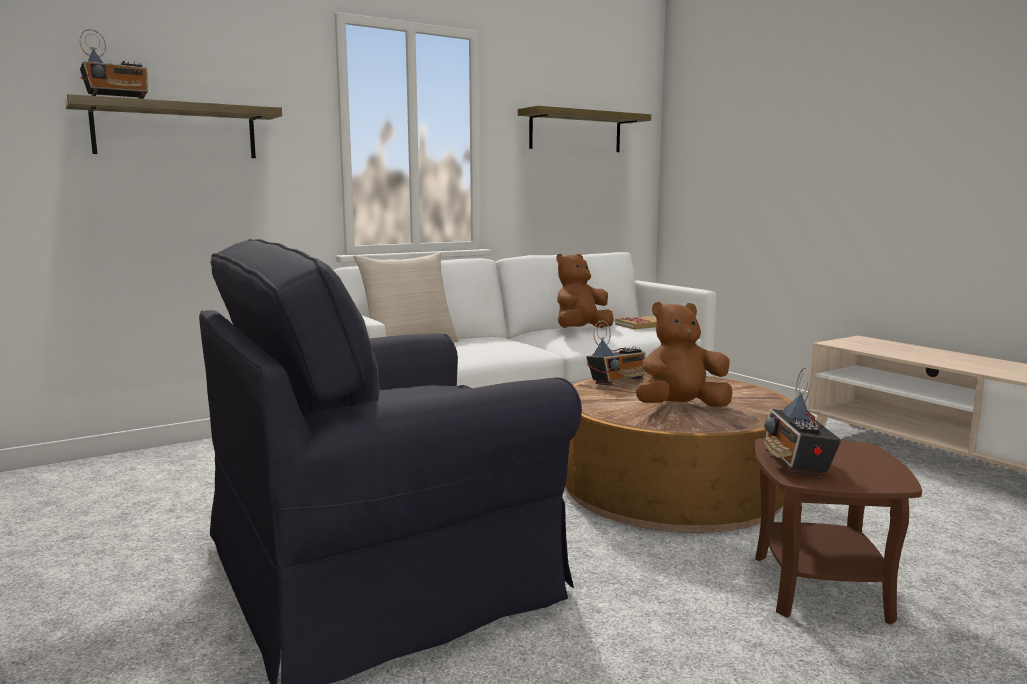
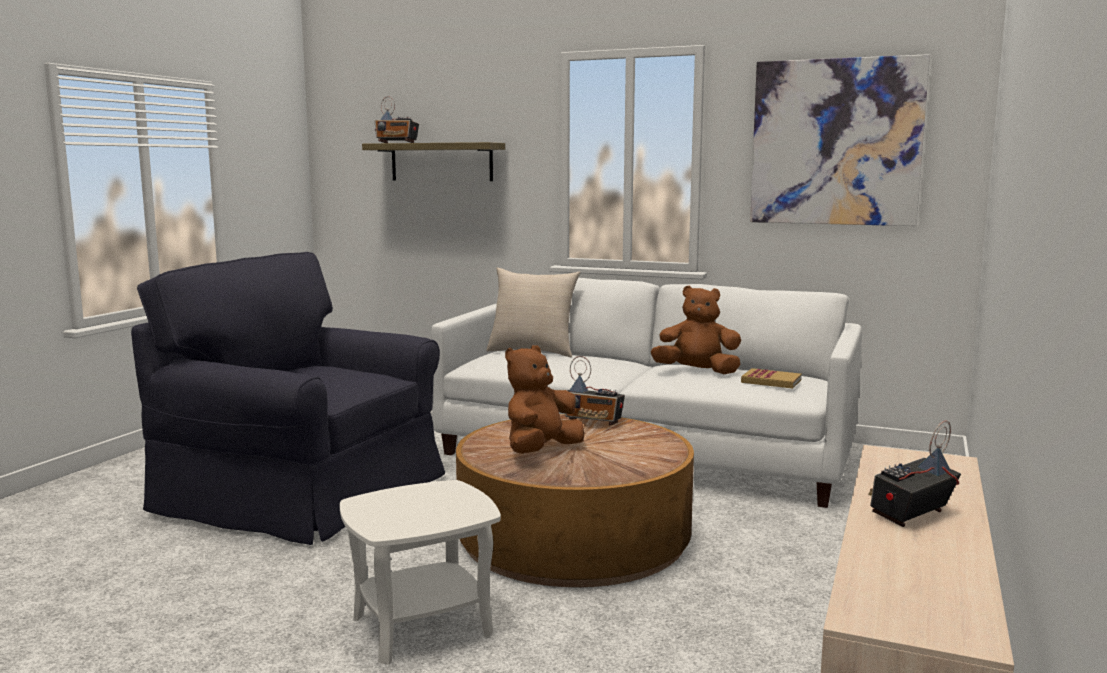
camera: 55 degrees right, 0 degrees up
shelf [518,106,651,152] -> picture [750,54,930,226]
brown plush toy [636,302,733,407] -> brown plush toy turned 90 degrees counterclockwise [505,345,585,454]
brown side table [754,438,922,625] -> white side table [340,480,501,665]
radio [764,367,841,477] -> radio moved to [868,420,961,527]

